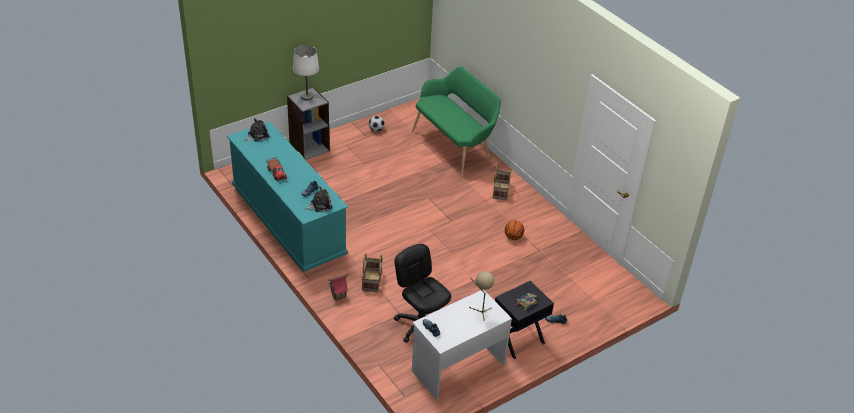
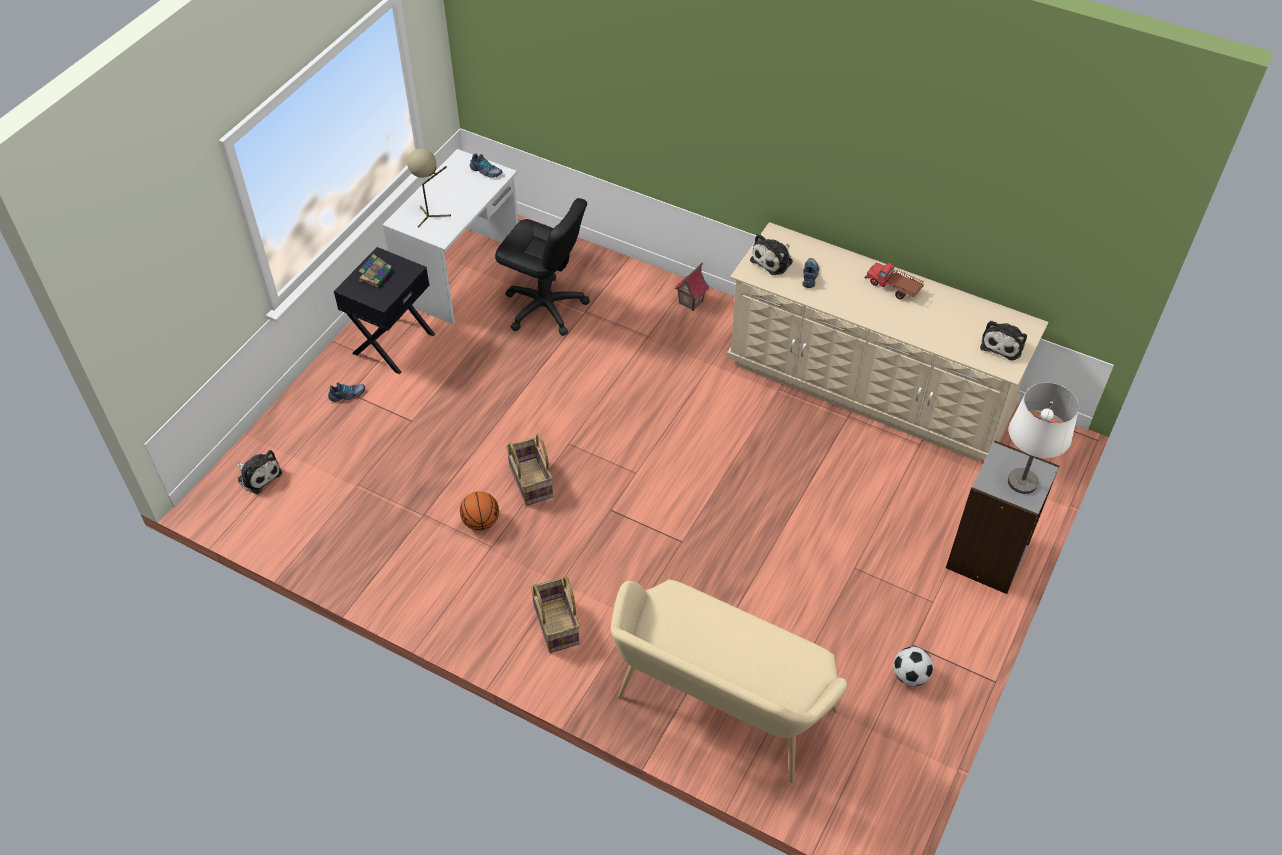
camera: 155 degrees right, 10 degrees up
turquoise dresser [227,122,348,272] -> beige dresser [727,222,1049,461]
basket [362,253,383,292] -> basket moved to [506,434,553,506]
green bench [412,66,501,177] -> beige bench [611,579,847,783]
none -> plush toy [236,450,282,494]

